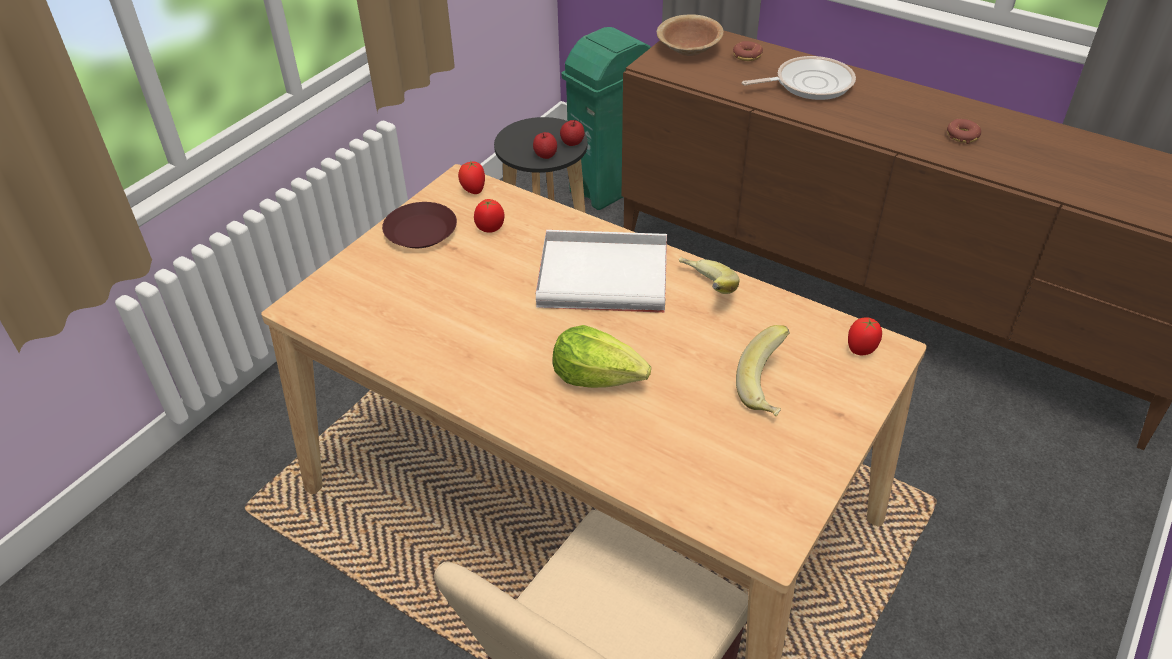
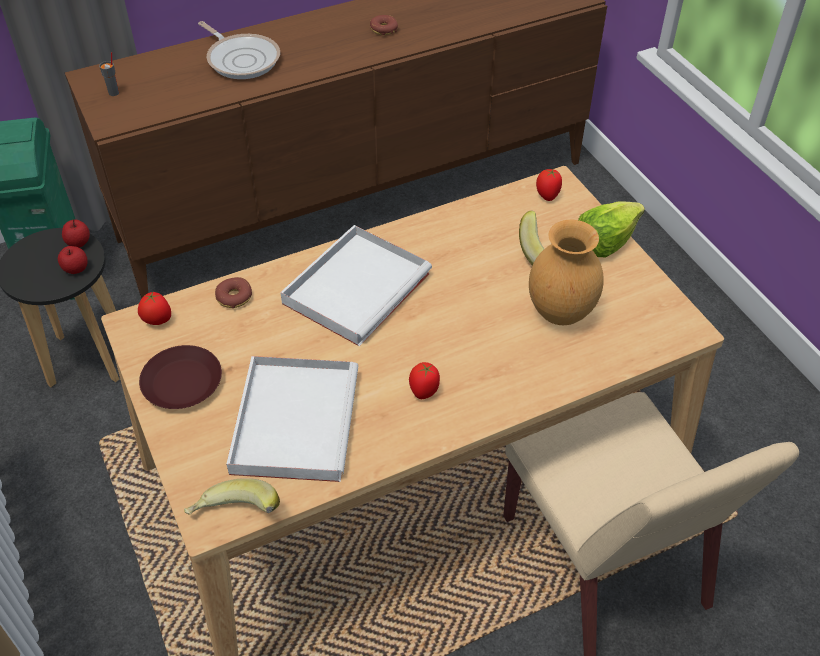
camera: 60 degrees left, 5 degrees up
tomato [474,199,504,232] -> tomato moved to [409,362,440,399]
lettuce [552,325,651,388] -> lettuce moved to [578,201,645,257]
brown bowl [657,14,724,56] -> grey cup [99,52,119,96]
banana [679,257,739,294] -> banana moved to [184,478,280,514]
donut [733,41,763,61] -> donut moved to [215,277,252,308]
frying pan [742,56,856,100] -> frying pan turned 120 degrees clockwise [198,21,280,79]
none -> white tray [226,356,358,482]
none -> brown vase [529,220,604,325]

